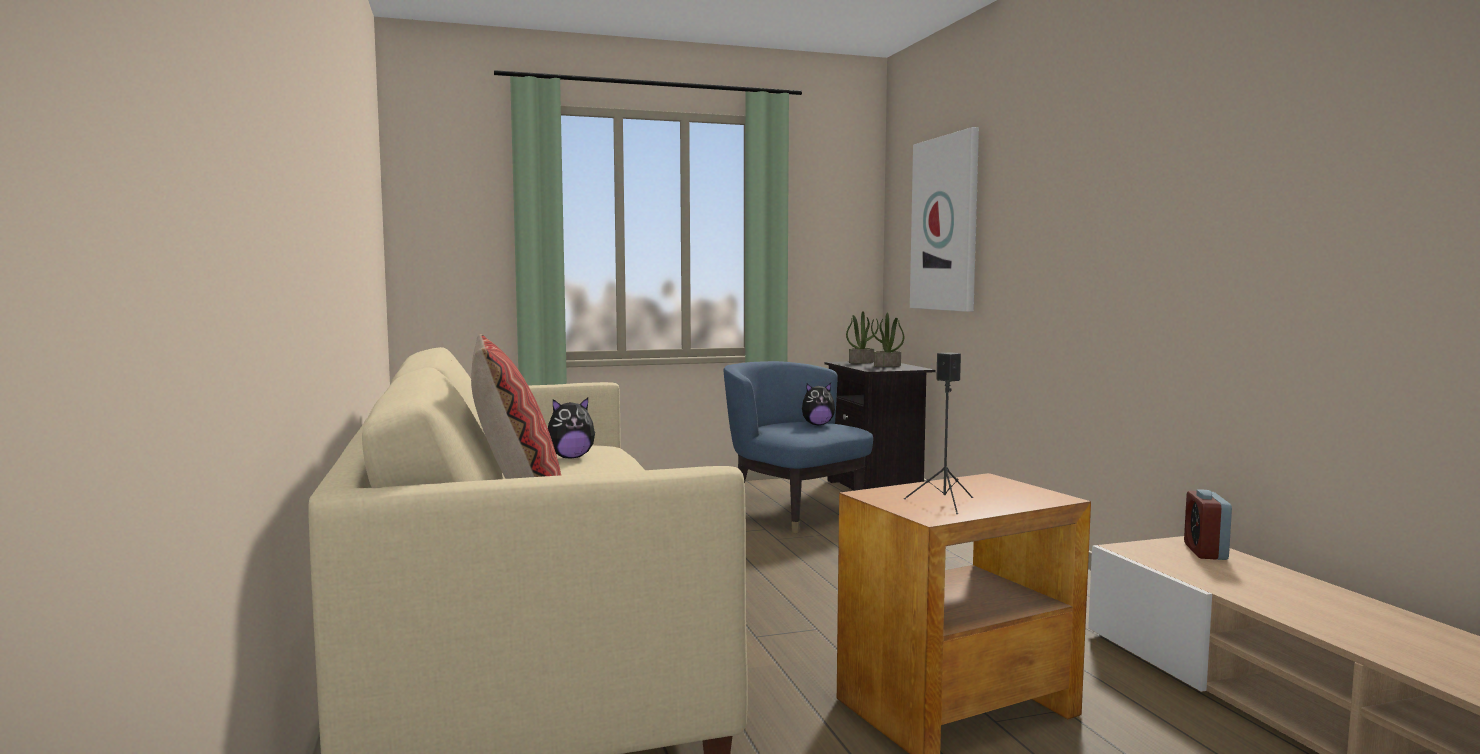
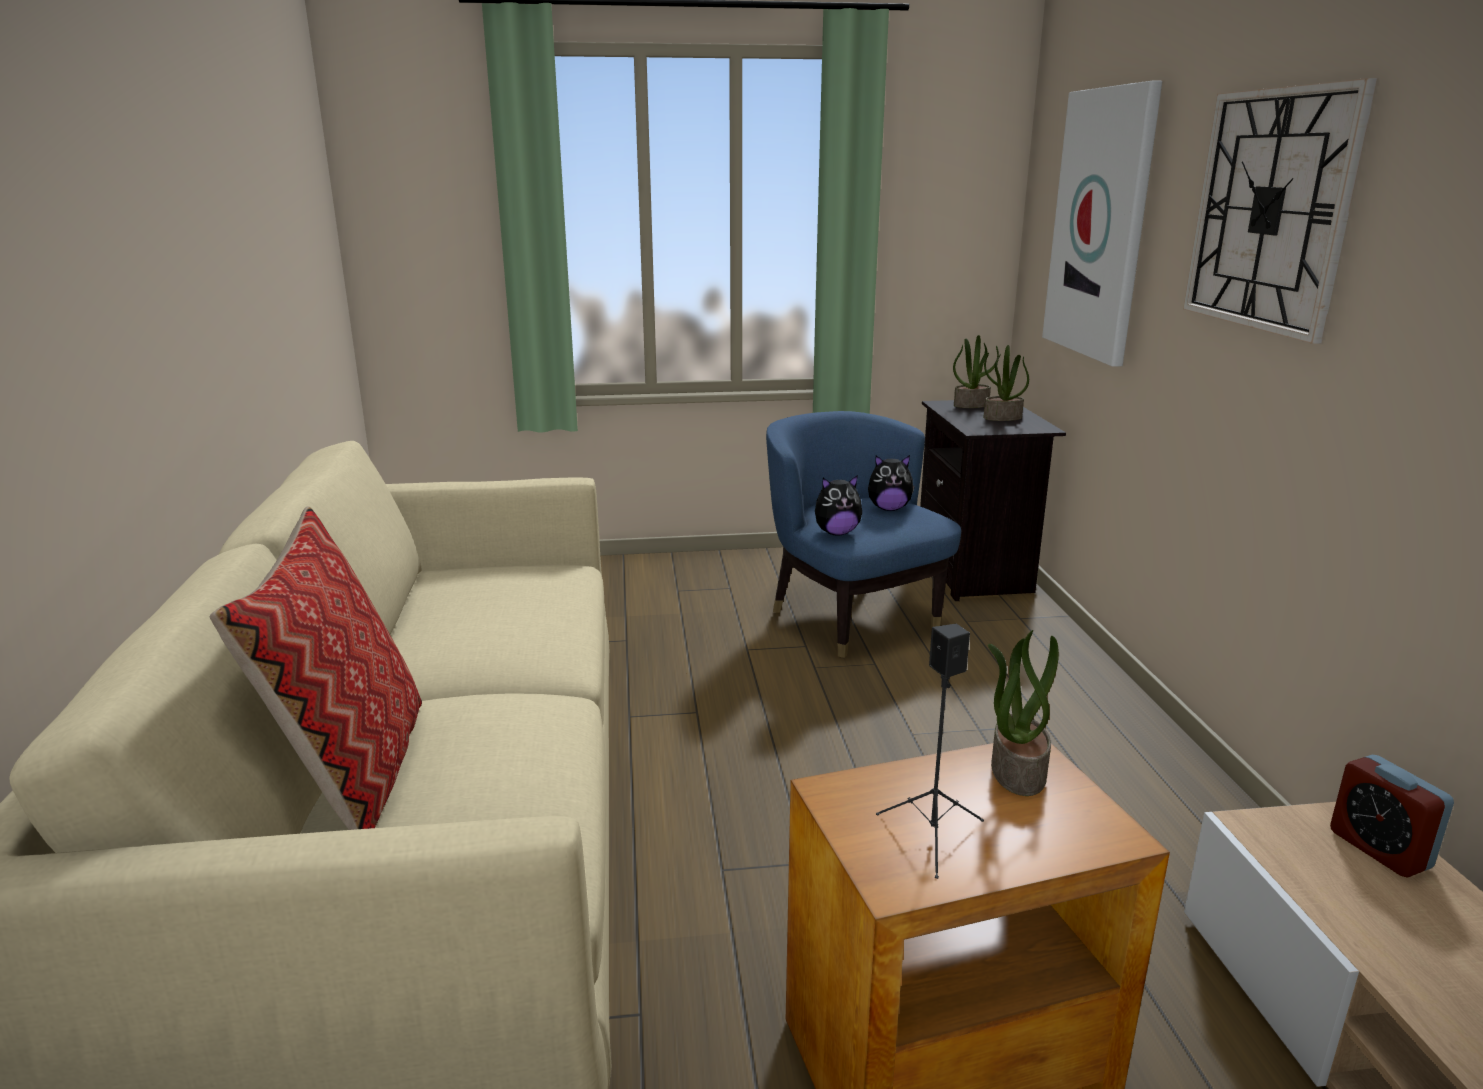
camera: 10 degrees right, 15 degrees up
plush toy [548,398,595,459] -> plush toy moved to [815,475,862,535]
alarm clock [1184,489,1232,560] -> alarm clock turned 45 degrees counterclockwise [1330,755,1454,878]
none -> potted plant [988,630,1059,796]
none -> wall clock [1183,78,1377,344]

